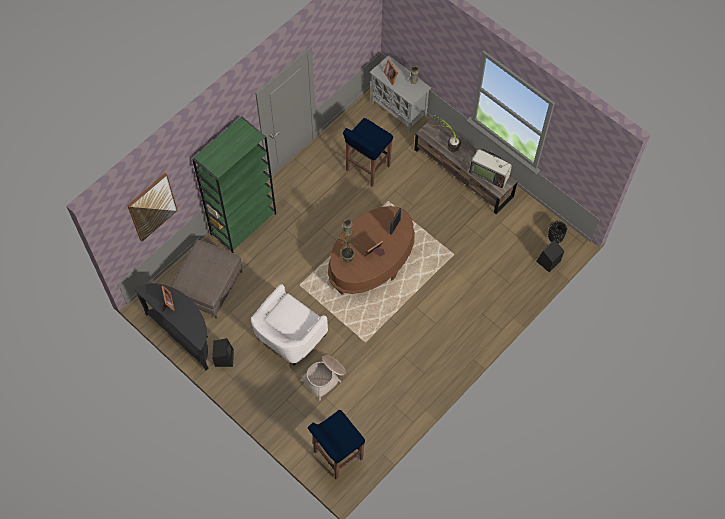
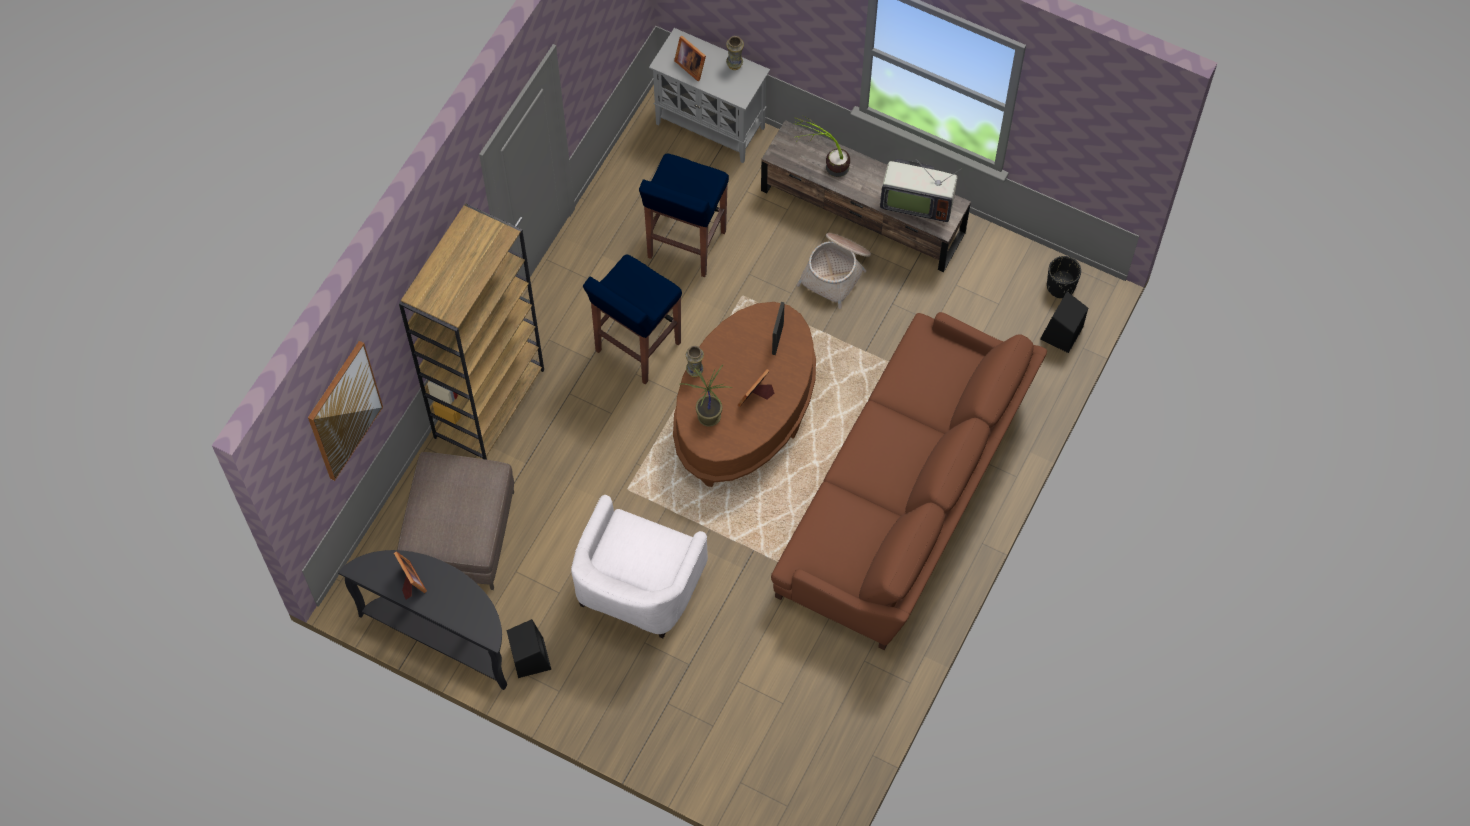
camera: 15 degrees left, 0 degrees up
green bookcase [192,117,276,253] -> brown bookcase [399,203,544,460]
basket [300,355,346,401] -> basket moved to [796,233,871,309]
blue stool [308,410,365,479] -> blue stool moved to [583,254,682,384]
none -> brown sofa [771,312,1047,650]

